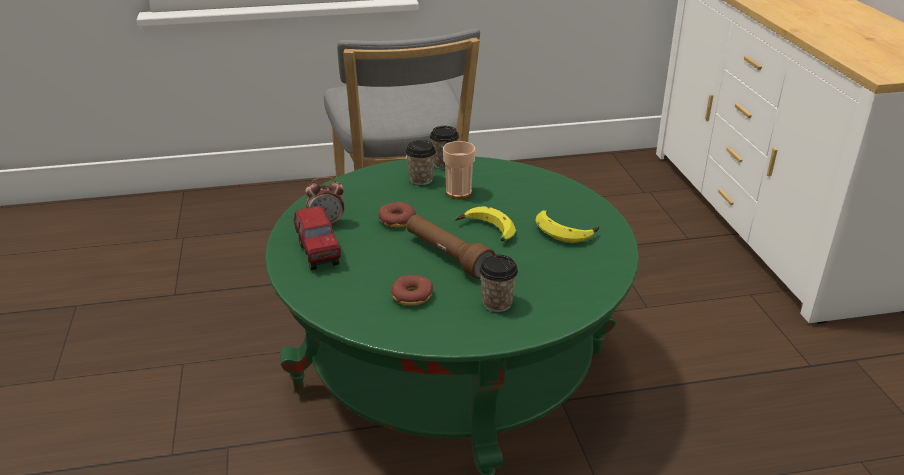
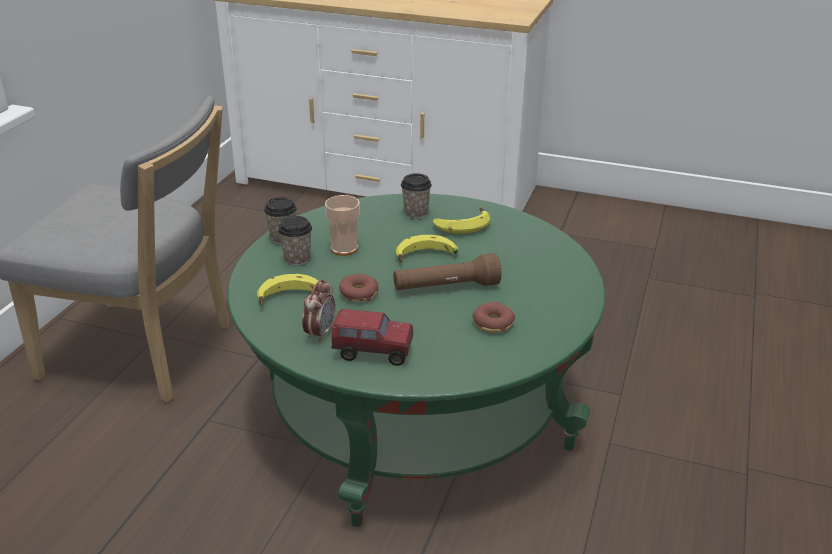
camera: 60 degrees left, 0 degrees up
cup [479,255,518,312] -> cup moved to [401,173,432,219]
none -> banana [257,274,321,306]

